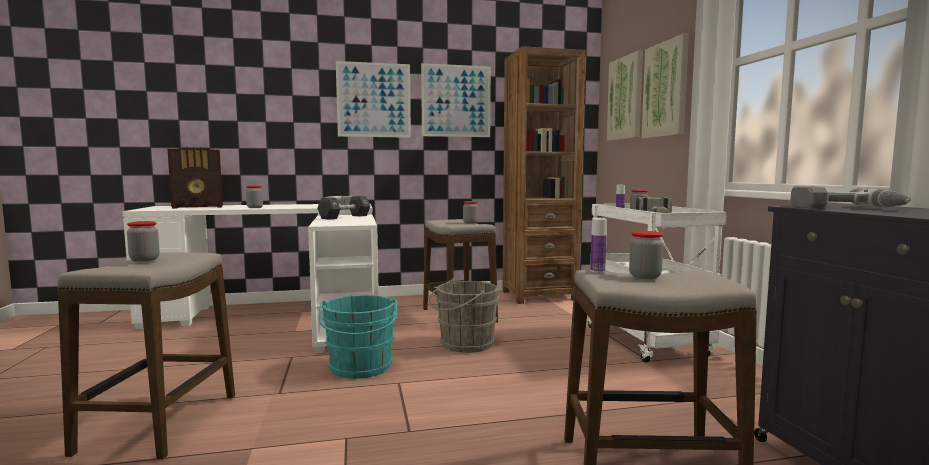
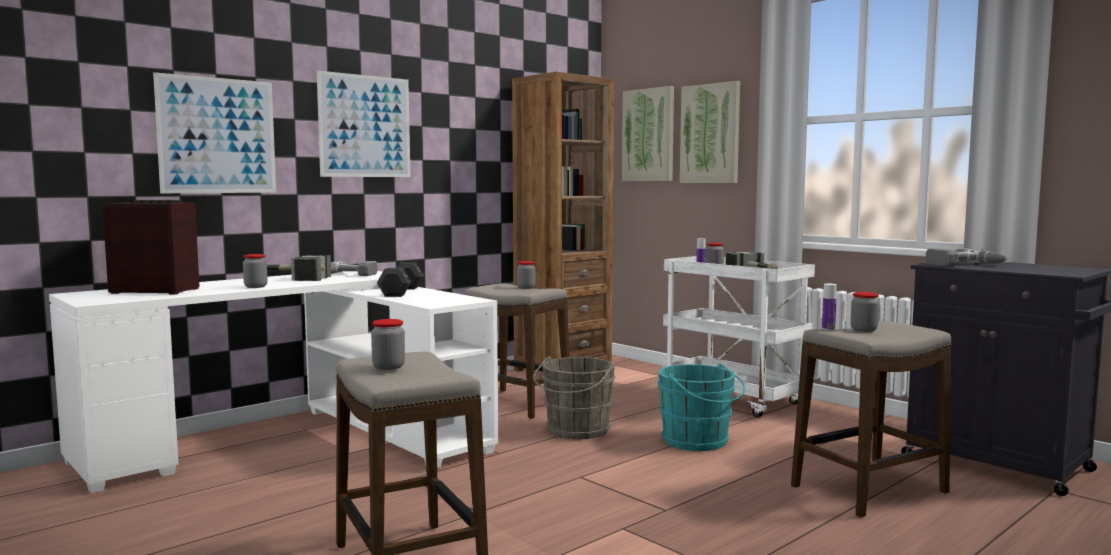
camera: 30 degrees left, 0 degrees up
radio [168,147,223,209] -> radio turned 120 degrees counterclockwise [102,200,200,294]
turquoise bucket [319,295,397,379] -> turquoise bucket moved to [657,363,745,451]
picture [421,63,491,137] -> picture moved to [153,72,276,193]
none -> hammer [267,255,331,281]

